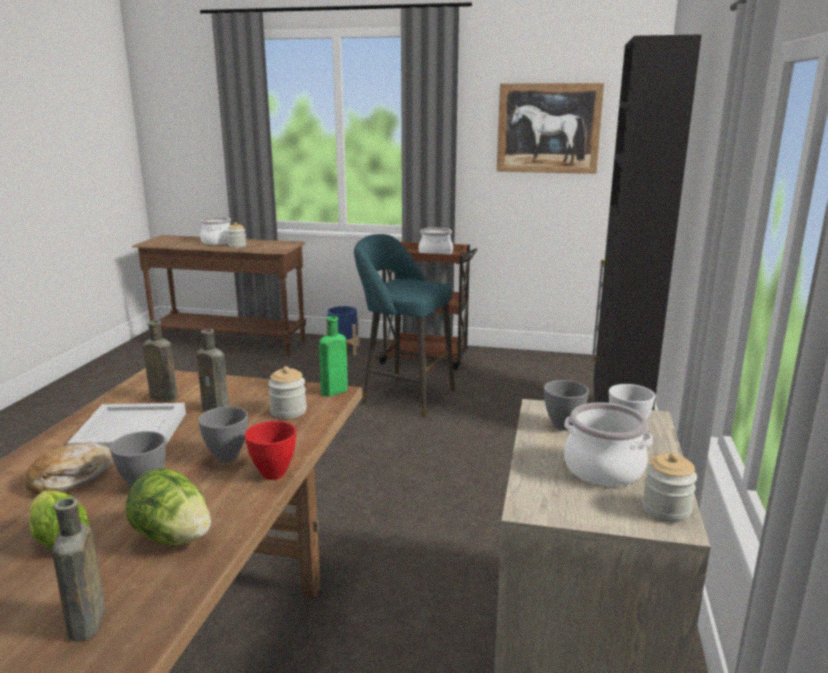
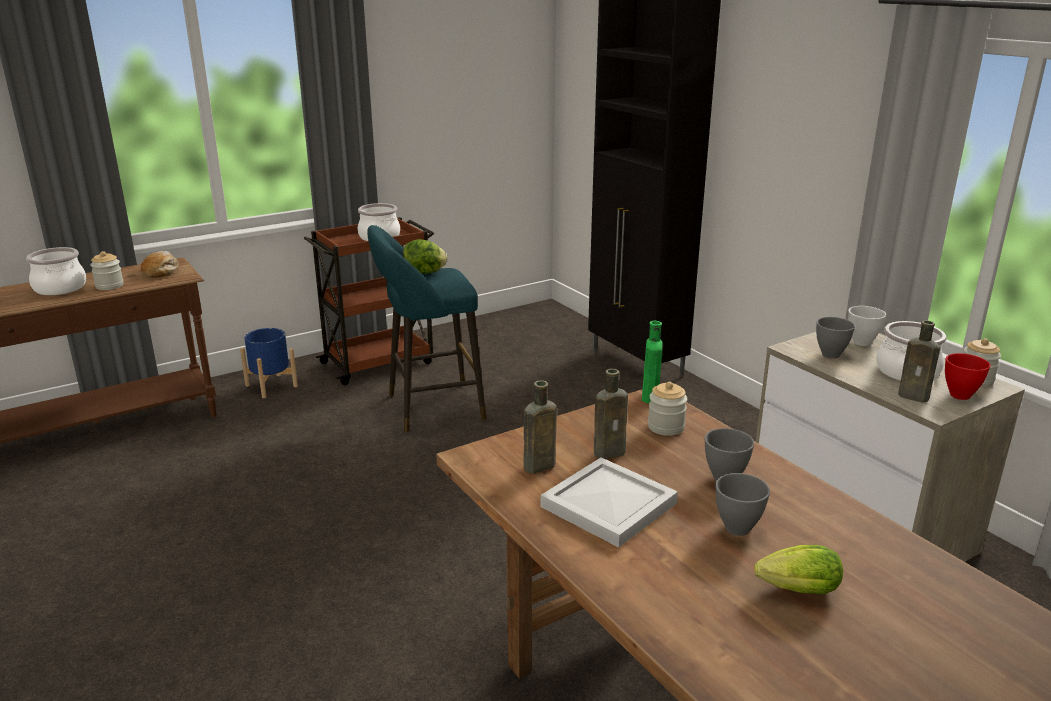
camera: 45 degrees left, 5 degrees up
bread [25,442,114,495] -> bread moved to [141,251,179,278]
brown bottle [52,497,105,642] -> brown bottle moved to [898,320,940,402]
lettuce [125,468,211,546] -> lettuce moved to [403,239,447,274]
red bowl [245,421,296,480] -> red bowl moved to [945,353,991,400]
picture [497,83,604,174] -> none

